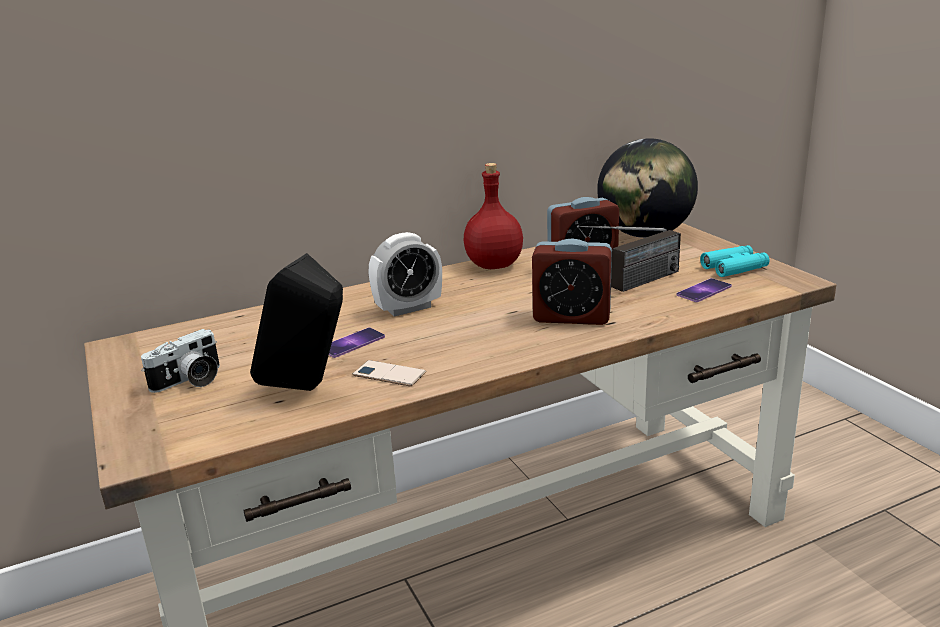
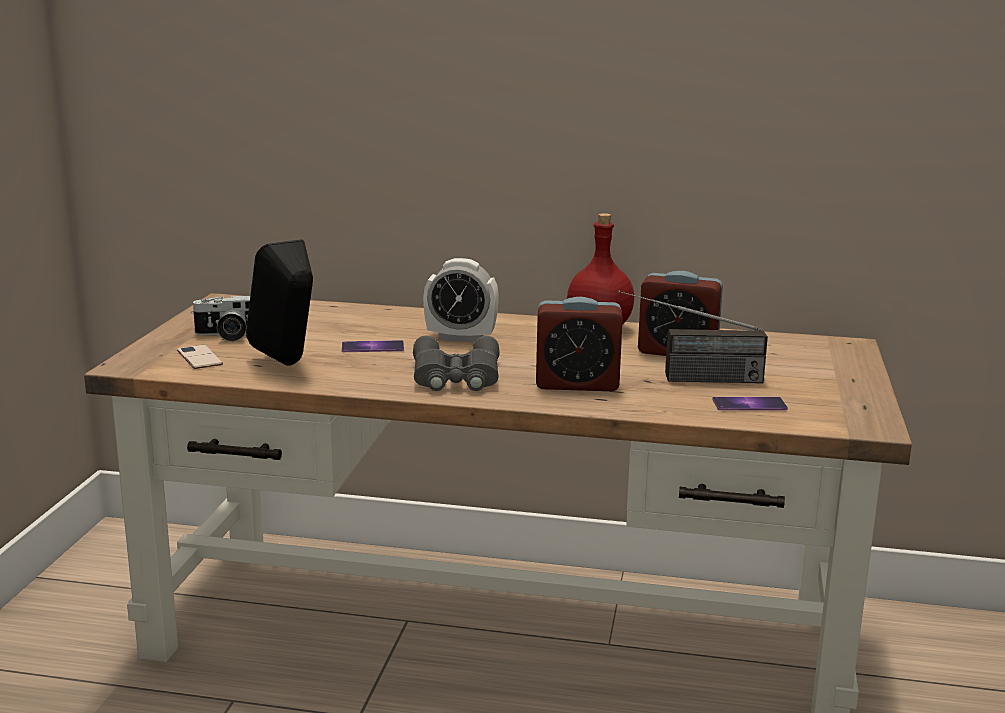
camera: 35 degrees right, 5 degrees down
phone [352,360,426,386] -> phone moved to [177,345,223,369]
alarm clock [532,239,612,325] -> alarm clock turned 45 degrees counterclockwise [536,297,623,391]
globe [597,138,698,238] -> none
turquoise binoculars [700,245,769,277] -> none
none -> grey binoculars [413,335,500,391]

